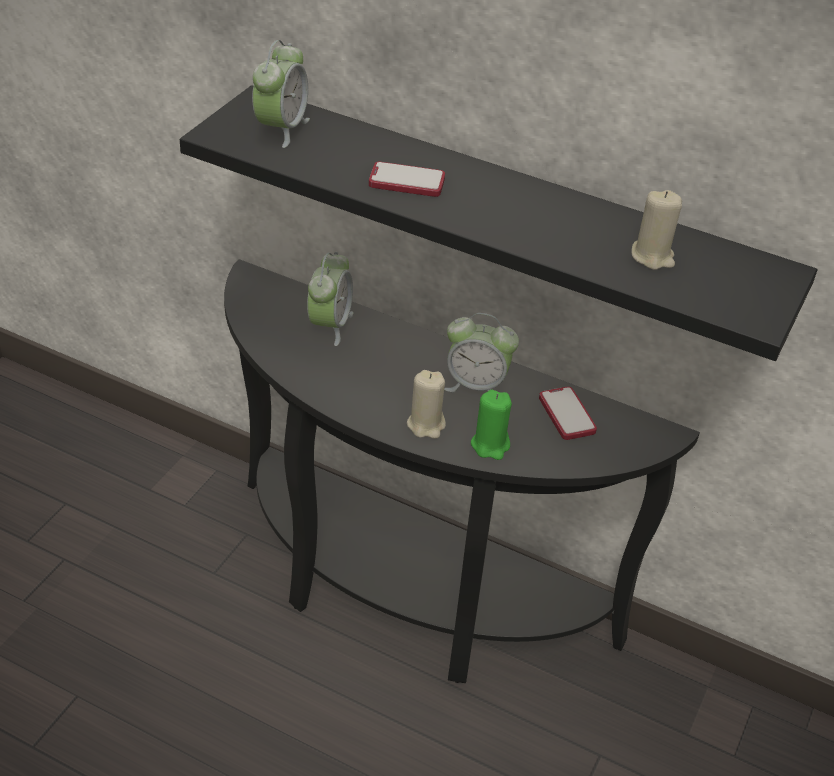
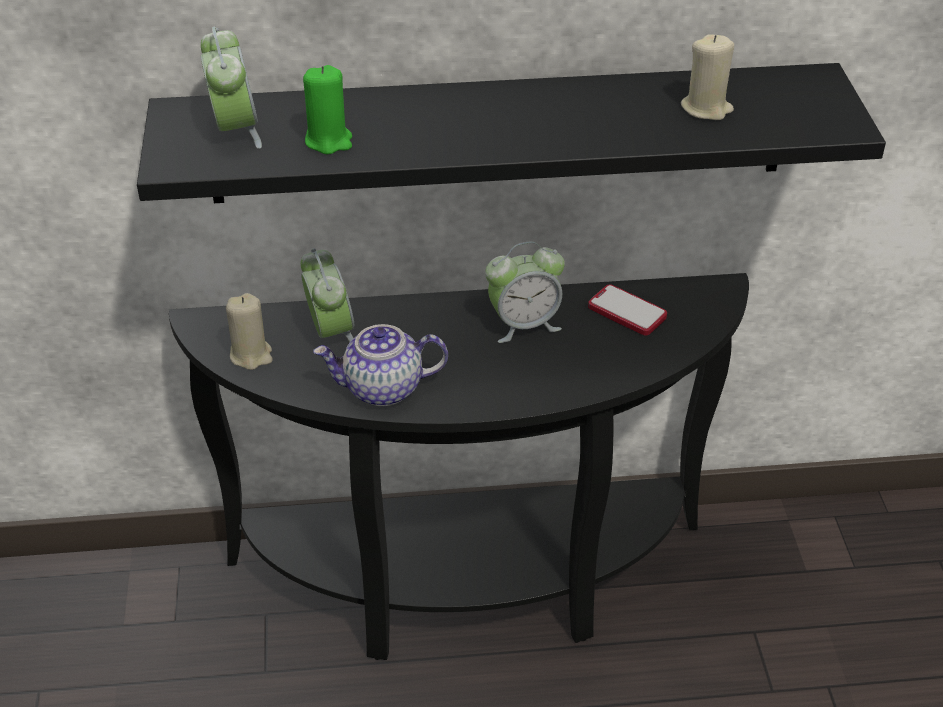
camera: 30 degrees left, 0 degrees up
phone [369,162,445,197] -> none
beige candle [407,370,446,439] -> beige candle moved to [226,293,273,370]
green candle [471,390,512,460] -> green candle moved to [303,65,352,155]
none -> teapot [313,324,448,406]

